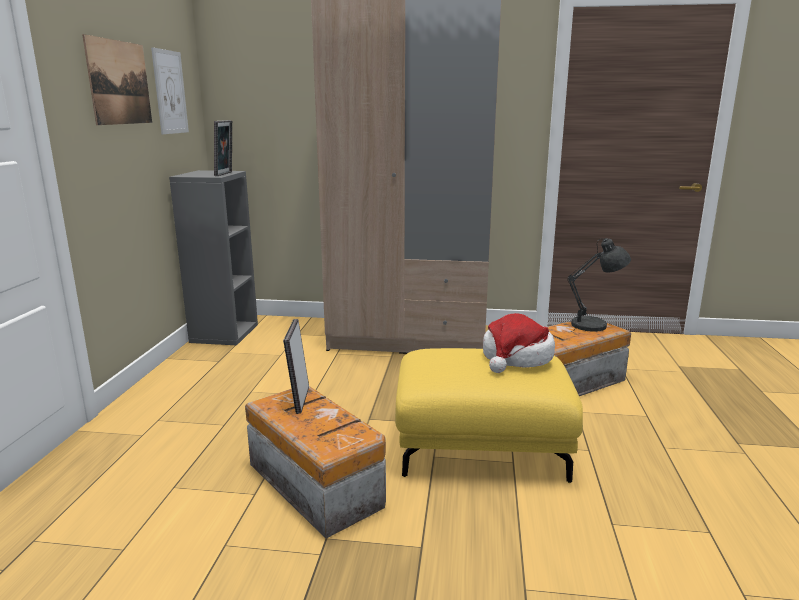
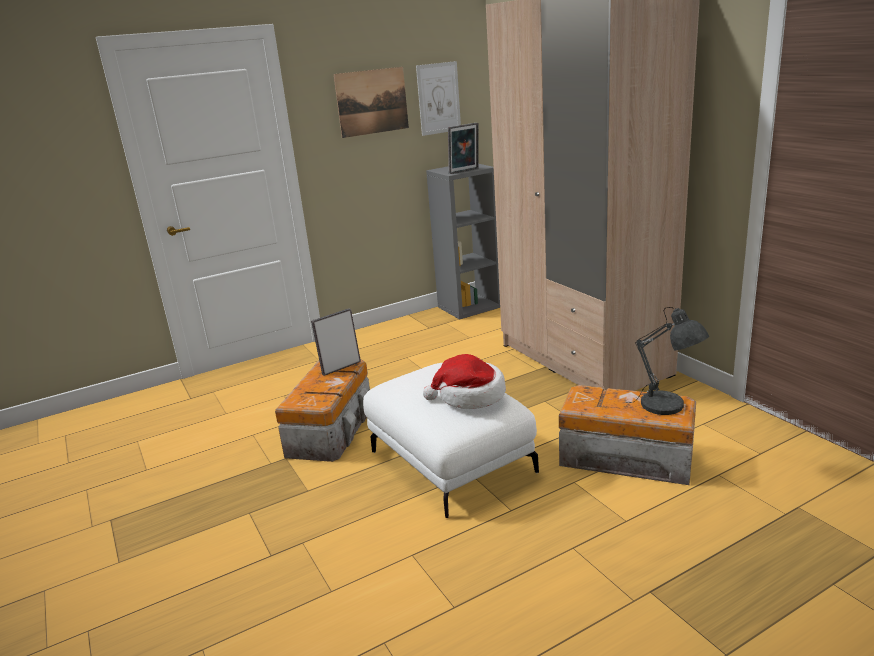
camera: 55 degrees right, 5 degrees up
yellow ottoman [395,348,583,483] -> white ottoman [363,363,539,518]

